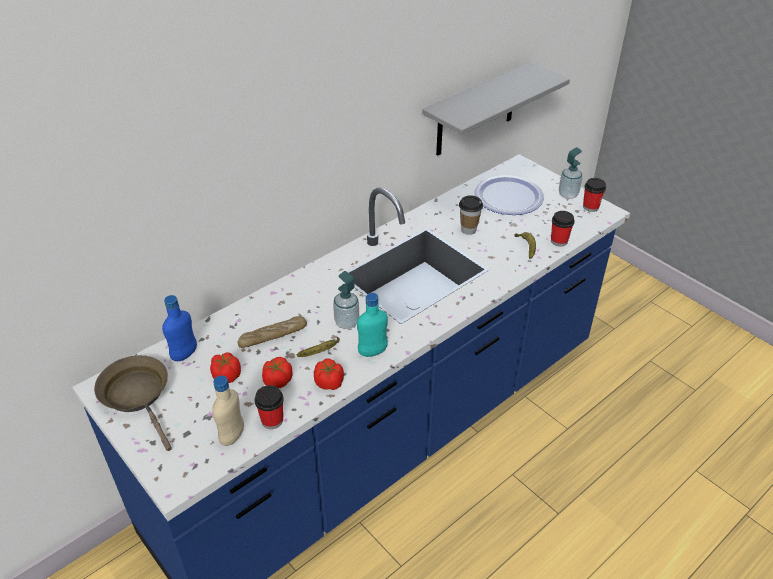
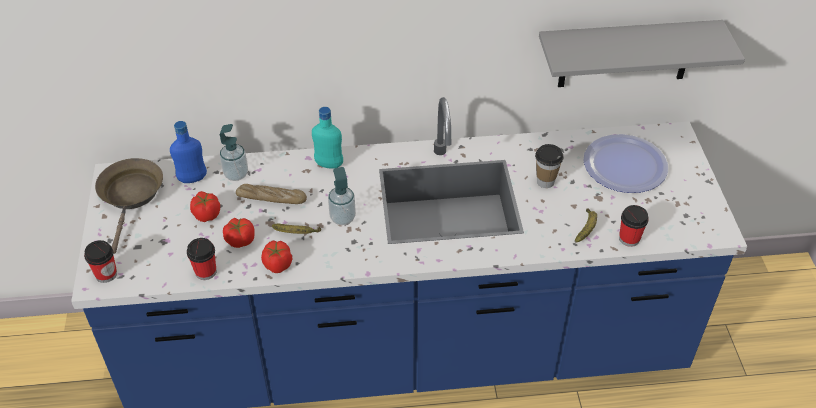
camera: 35 degrees right, 5 degrees up
beige bottle [212,376,244,446] -> none
turquoise bottle [357,293,388,357] -> turquoise bottle moved to [312,107,343,169]
soap dispenser [559,147,583,199] -> soap dispenser moved to [220,124,248,181]
cup [583,178,606,212] -> cup moved to [84,240,117,283]

